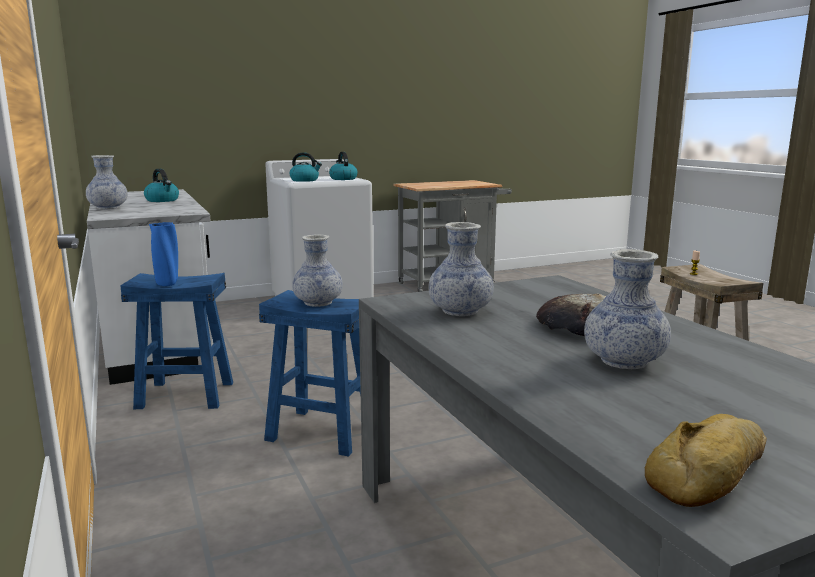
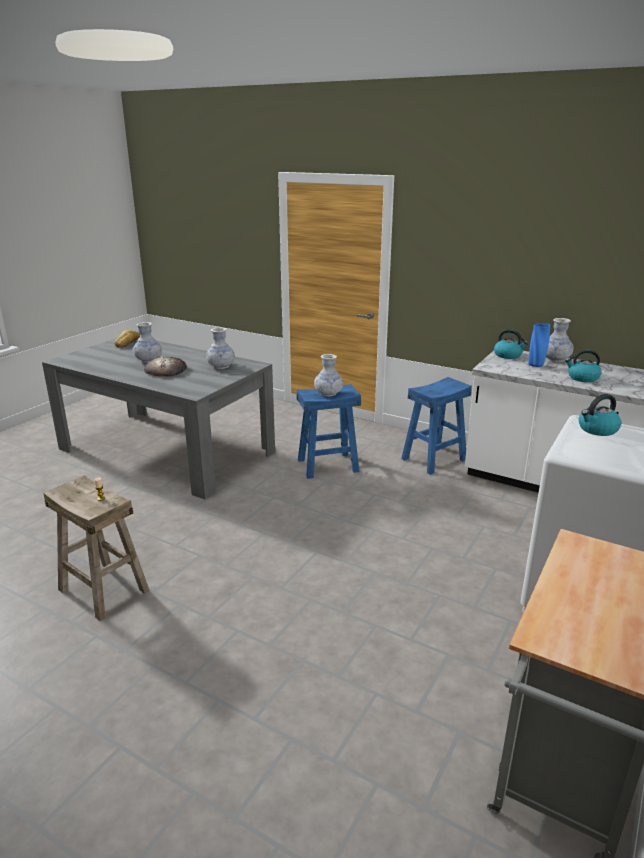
camera: 145 degrees right, 10 degrees up
blue vase [149,222,178,286] -> blue vase moved to [528,323,550,367]
kettle [329,152,358,180] -> kettle moved to [494,329,528,359]

